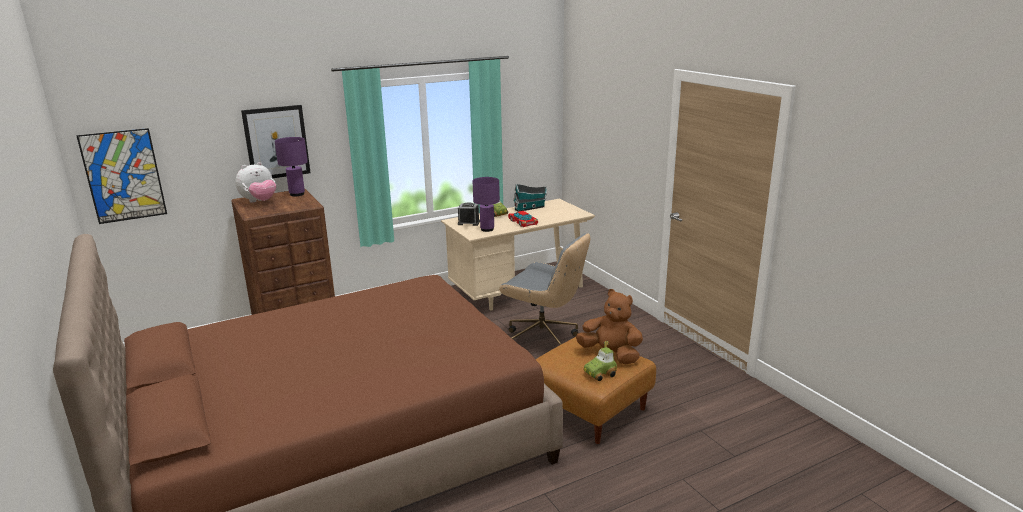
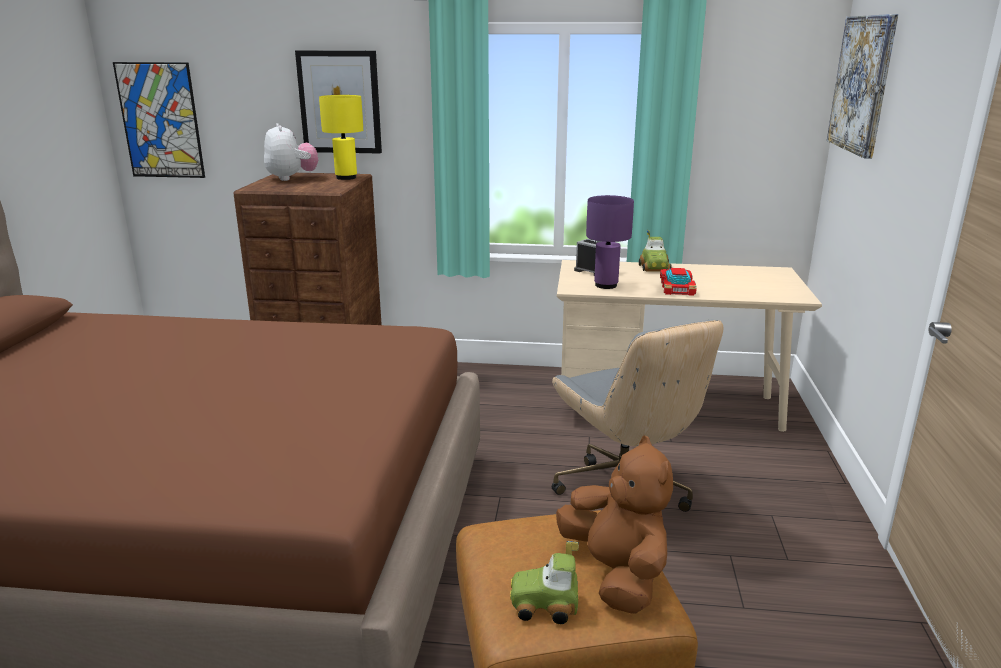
camera: 35 degrees right, 0 degrees up
plush toy [235,162,276,203] -> plush toy turned 105 degrees counterclockwise [264,123,318,181]
purple table lamp [275,137,308,196] -> yellow table lamp [319,95,363,180]
toy house [513,184,547,212] -> none
none -> picture [827,14,898,159]

